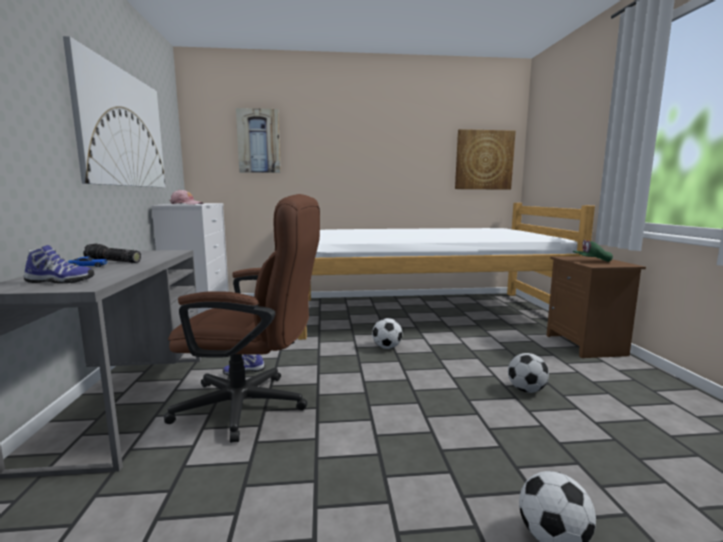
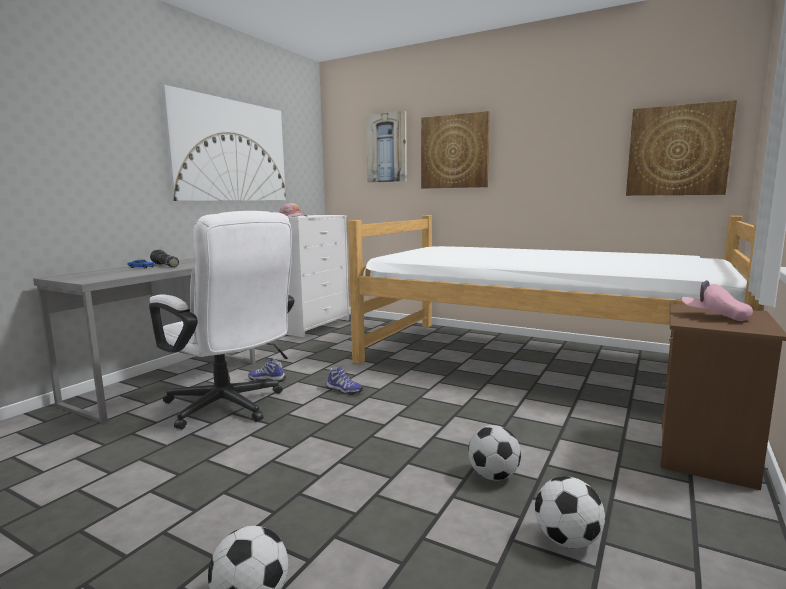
camera: 35 degrees right, 0 degrees up
shoe [24,245,95,283] -> shoe moved to [327,366,363,395]
brown office chair [164,194,320,443] -> white office chair [149,211,294,429]
football [372,318,403,349] -> football moved to [535,476,605,548]
green cap [573,240,613,262] -> pink cap [681,280,753,321]
none -> picture [421,111,490,188]

